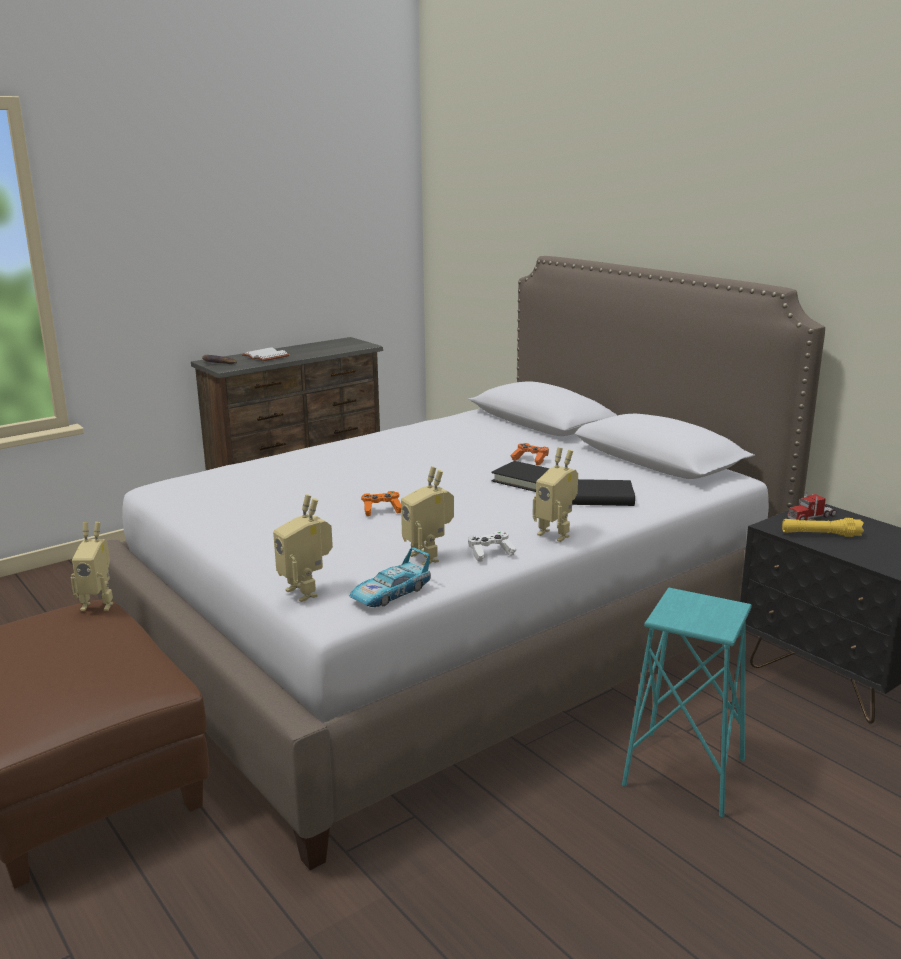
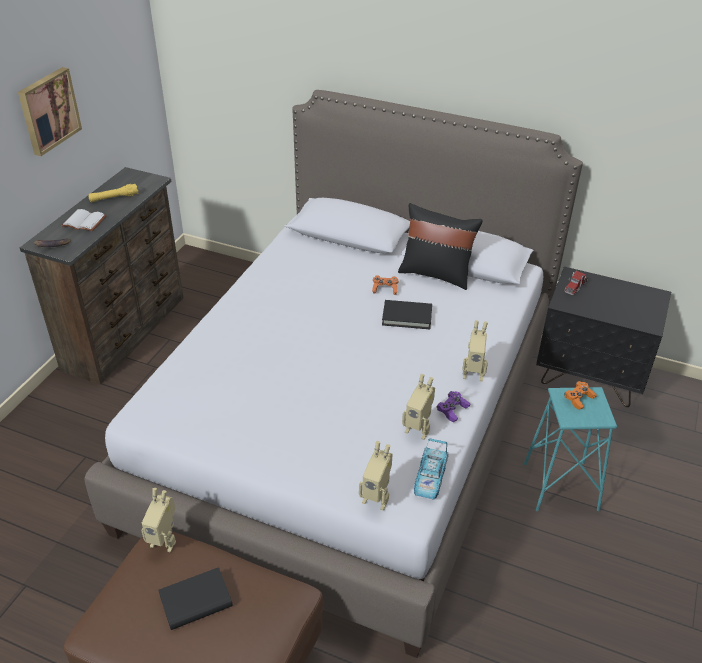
camera: 30 degrees left, 20 degrees up
toy robot [71,522,113,611] -> toy robot turned 45 degrees clockwise [141,488,176,552]
orange game controller [361,491,401,516] -> orange game controller moved to [564,381,597,410]
white game controller [468,531,516,562] -> purple game controller [437,391,470,422]
black book [572,479,635,506] -> black book moved to [158,567,233,630]
yellow flashlight [782,518,864,537] -> yellow flashlight moved to [88,184,139,202]
none -> picture [18,67,82,156]
none -> black pillow [398,203,483,290]

